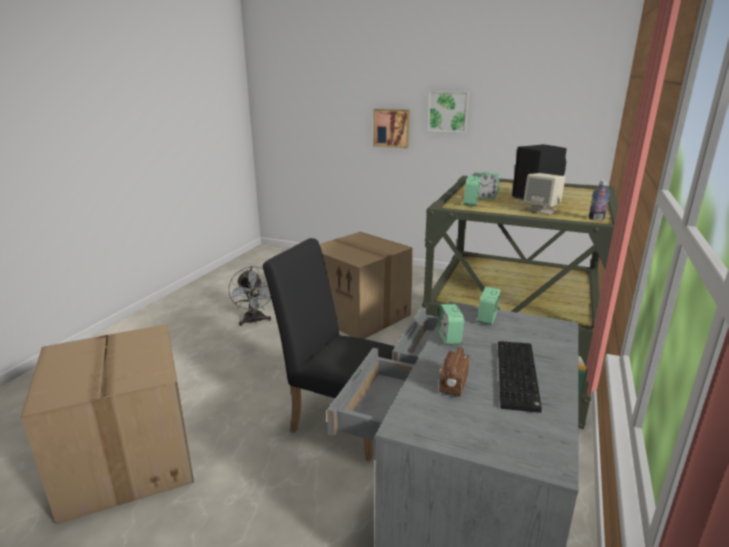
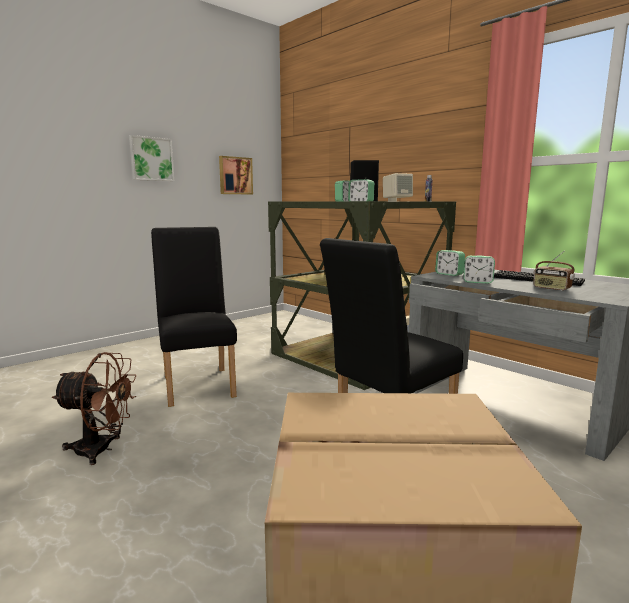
camera: 65 degrees left, 10 degrees down
grey fan [228,266,271,326] -> brown fan [52,352,137,465]
cardboard box [319,232,413,339] -> black chair [151,227,237,407]
picture [373,109,410,148] -> picture moved to [219,156,253,194]

